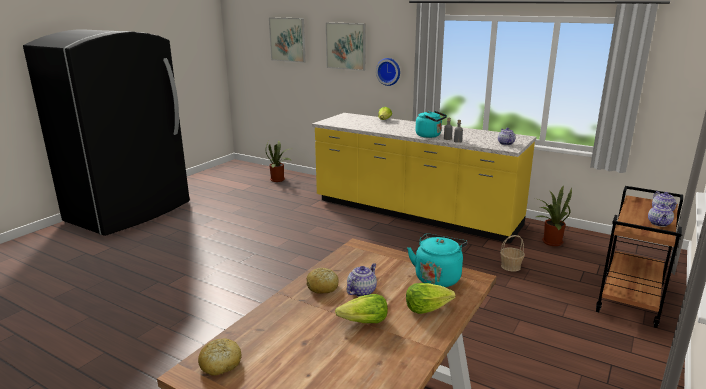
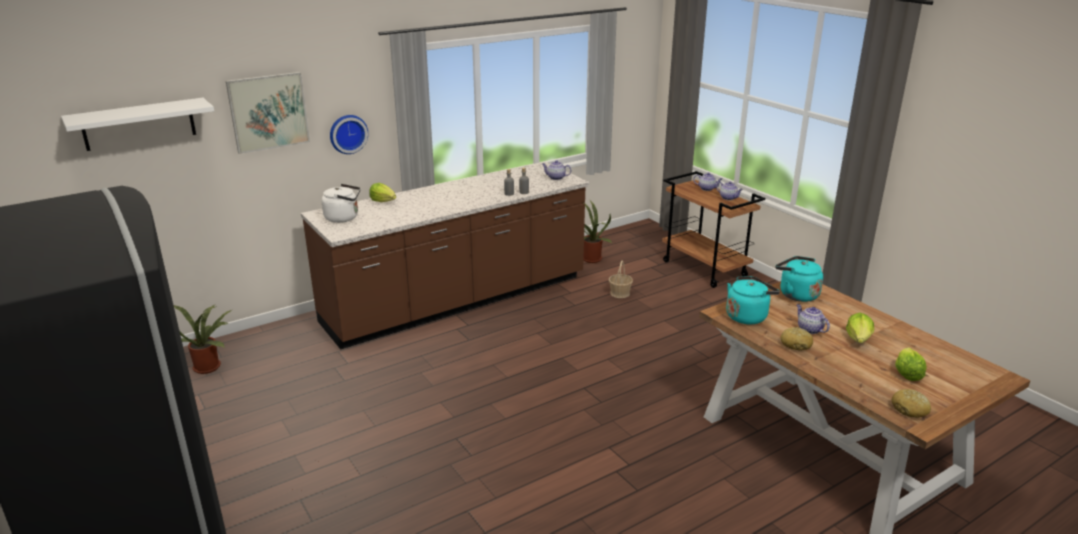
camera: 65 degrees left, 5 degrees up
picture [269,17,305,63] -> white shelf [61,98,214,151]
yellow counter [312,113,536,243] -> brown counter [301,161,589,349]
lettuce [406,283,456,314] -> lettuce moved to [895,348,927,381]
turquoise kettle [416,111,447,138] -> turquoise kettle moved to [726,276,780,324]
none -> white kettle [322,184,361,223]

